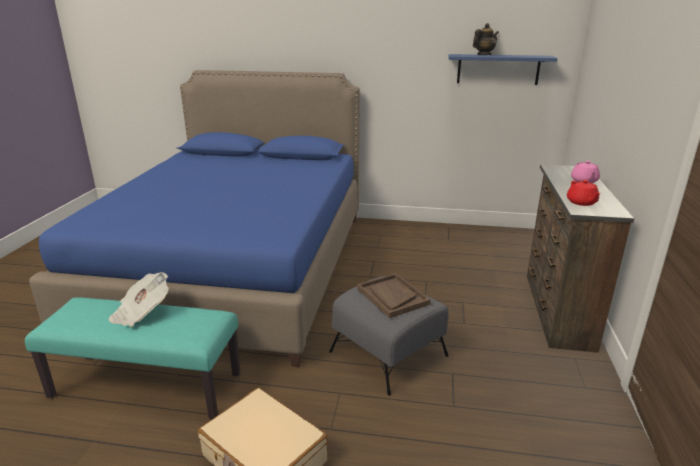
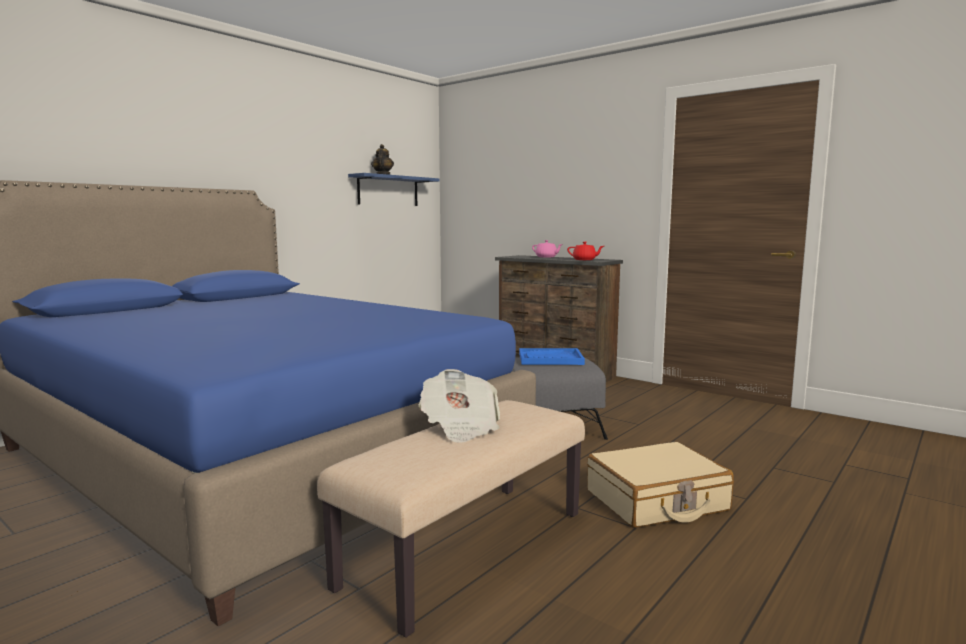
camera: 60 degrees left, 15 degrees down
turquoise bench [25,297,241,419] -> beige bench [317,400,585,638]
brown tray [357,273,431,318] -> blue tray [519,348,585,365]

